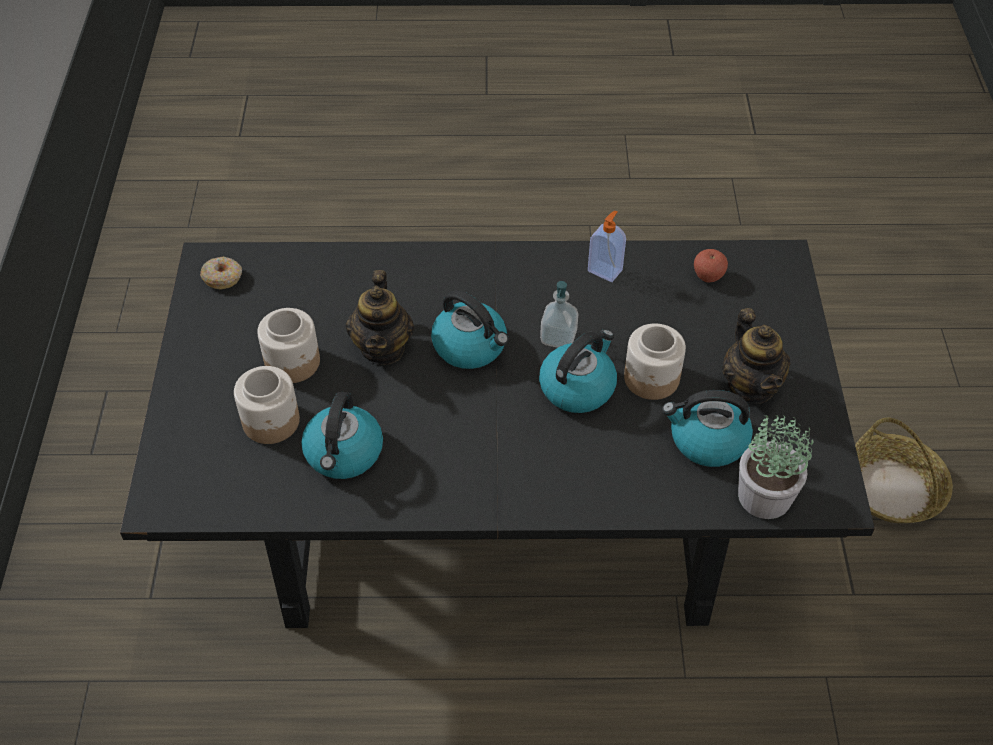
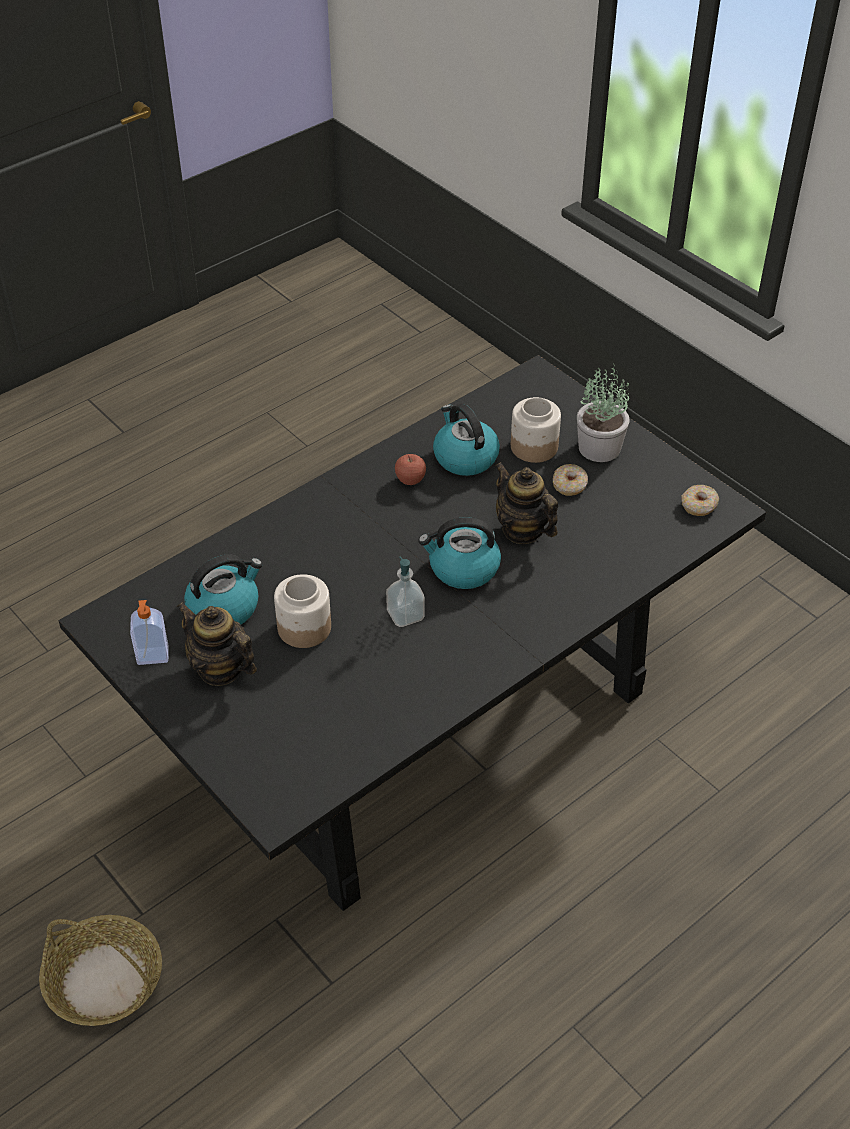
camera: 140 degrees right, 5 degrees down
jar [257,308,320,383] -> donut [553,464,588,496]
kettle [539,330,617,413] -> none
soap dispenser [588,211,626,282] -> soap dispenser moved to [130,600,169,665]
apple [694,249,728,283] -> apple moved to [395,454,426,485]
potted plant [738,415,814,519] -> potted plant moved to [577,363,630,462]

